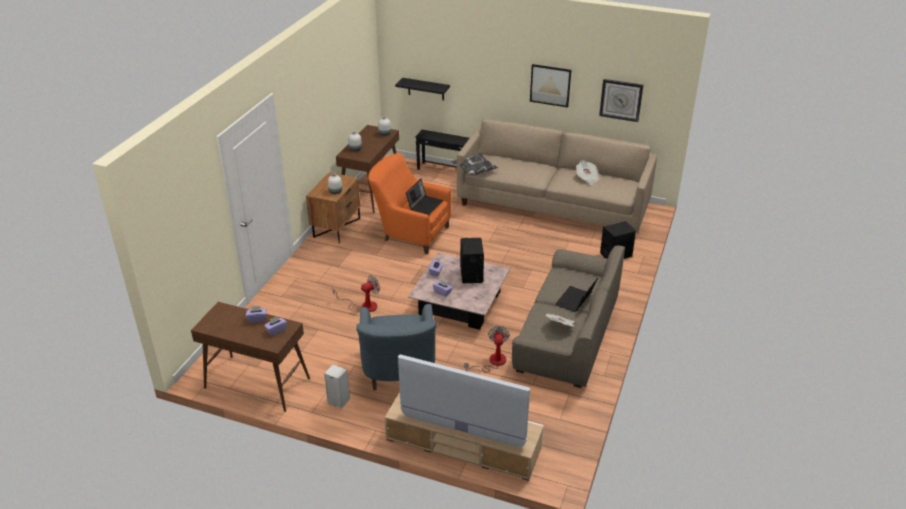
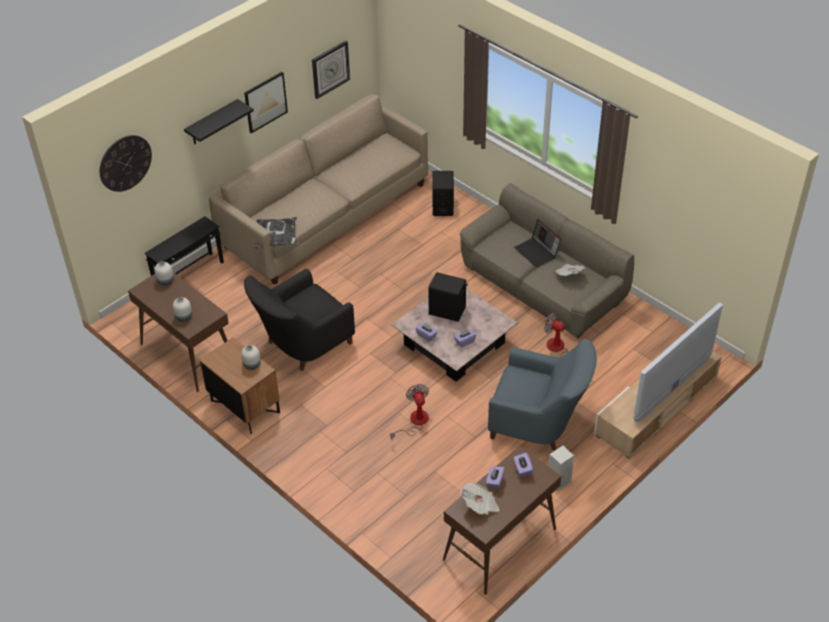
camera: 65 degrees left, 10 degrees up
orange armchair [368,153,451,254] -> black armchair [244,269,355,371]
black shelf [395,78,450,101] -> black shelf moved to [184,99,254,144]
laptop [406,179,443,215] -> none
newspaper [576,160,600,185] -> newspaper moved to [460,482,499,515]
none -> wall clock [100,135,152,192]

